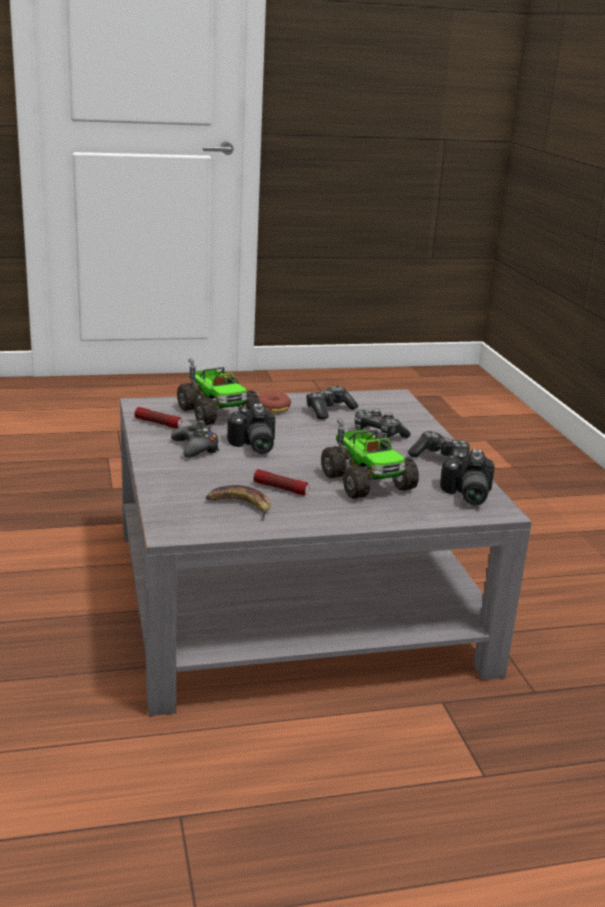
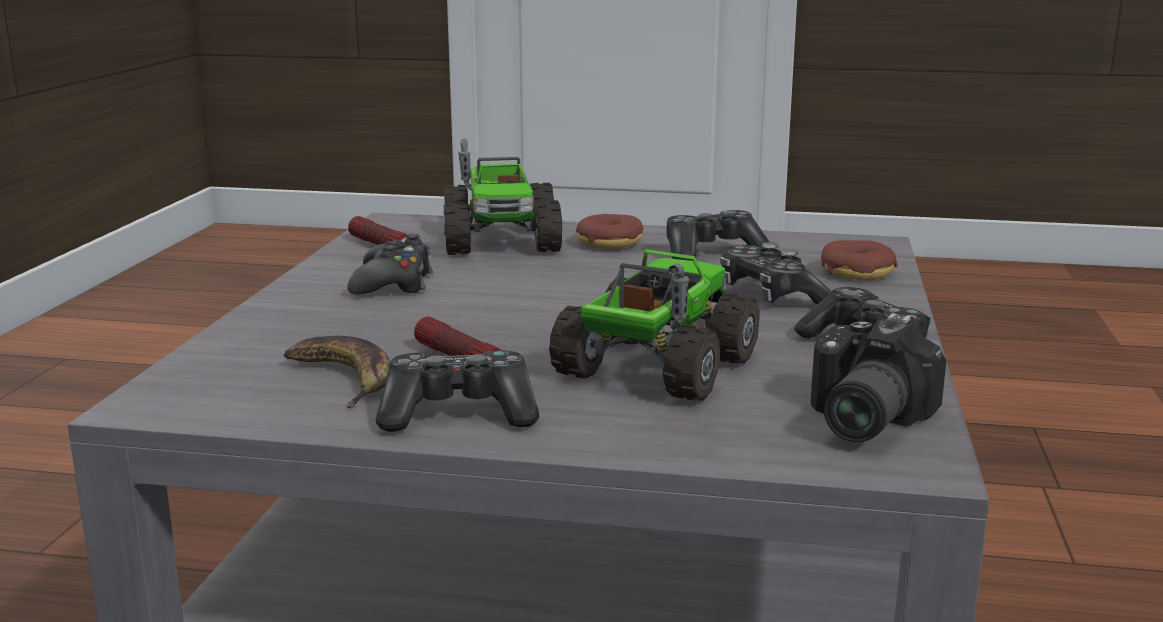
camera: 25 degrees right, 5 degrees down
camera [227,404,275,454] -> none
toy truck [321,418,419,499] -> toy truck turned 150 degrees counterclockwise [549,249,760,401]
none -> game controller [376,350,539,432]
none -> donut [821,240,898,281]

